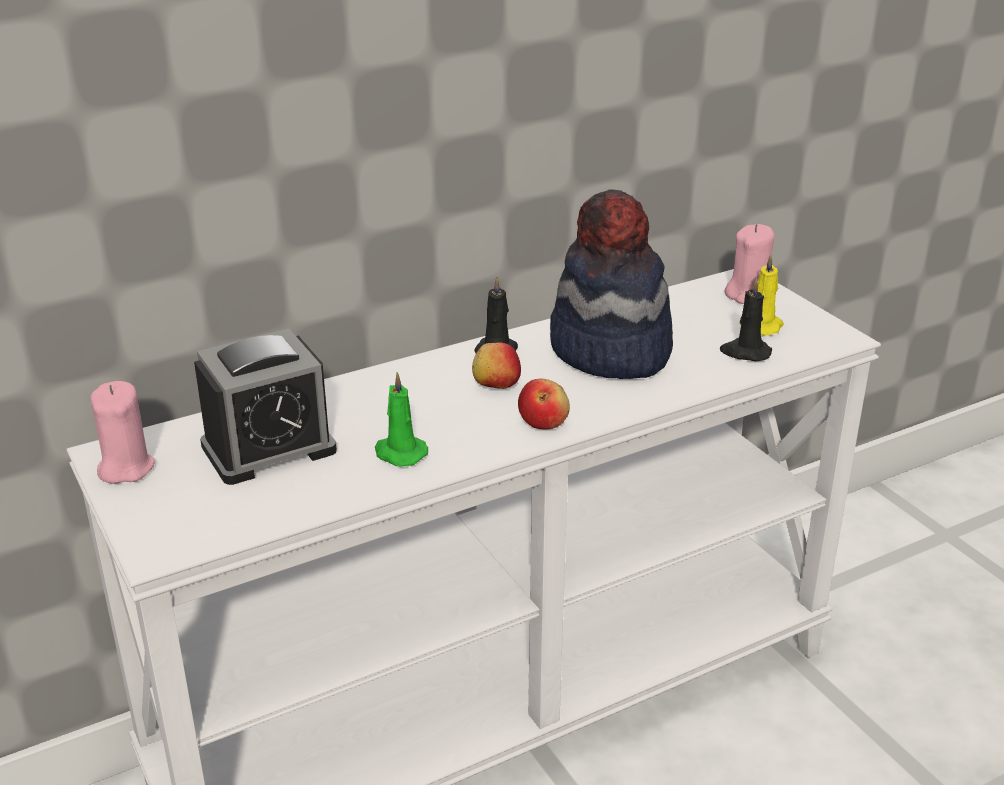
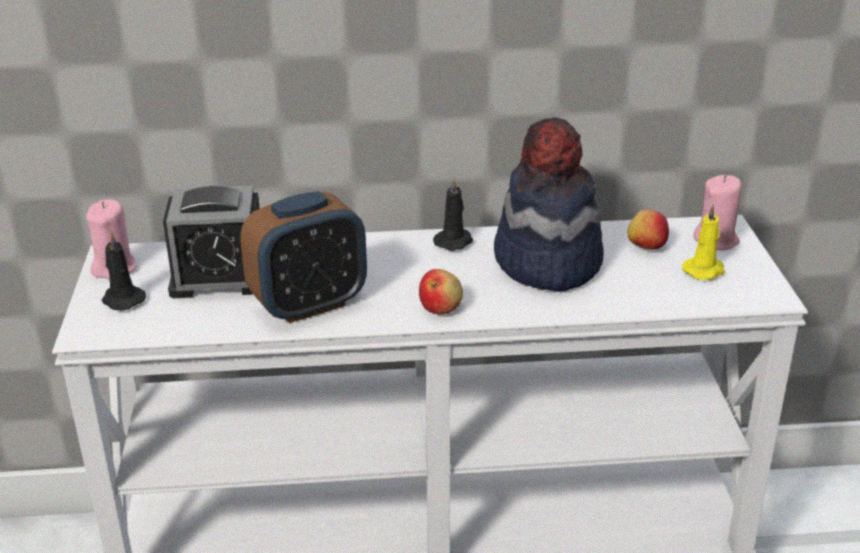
camera: 25 degrees right, 0 degrees up
green candle [375,372,428,466] -> alarm clock [240,191,367,323]
apple [472,342,521,389] -> apple moved to [627,210,669,250]
black candle [720,278,772,361] -> black candle moved to [102,231,146,310]

